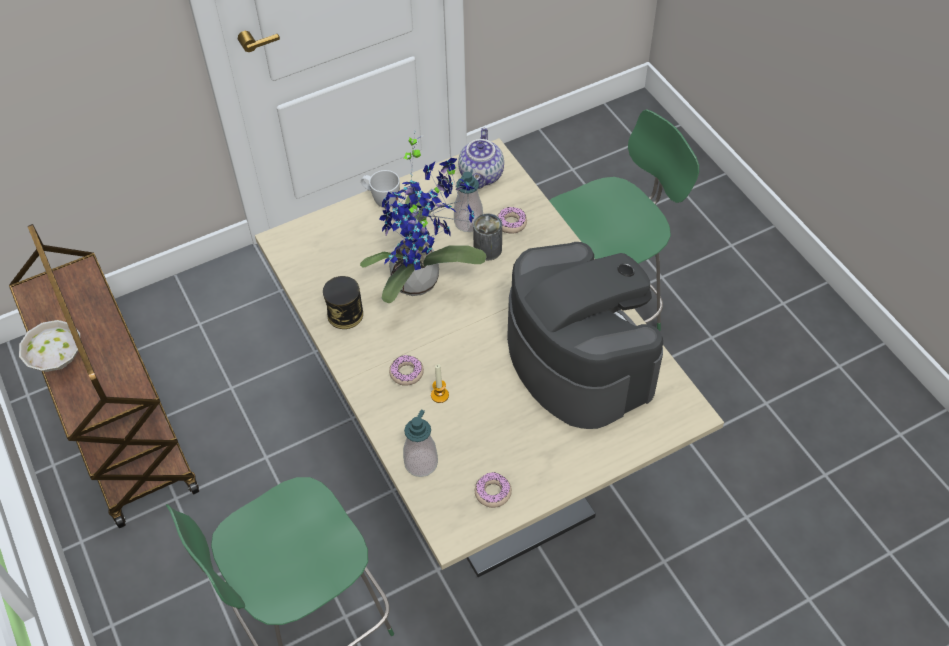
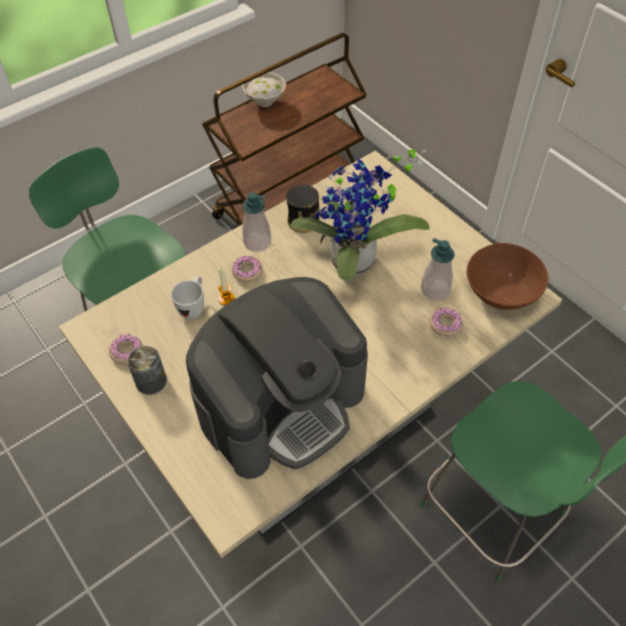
camera: 80 degrees right, 0 degrees up
white mug [361,170,400,208] -> white mug moved to [171,276,204,319]
soap dispenser [403,410,438,477] -> soap dispenser moved to [242,192,271,252]
teapot [458,128,504,189] -> brown bowl [467,243,549,310]
can [473,213,502,261] -> can moved to [127,346,167,395]

